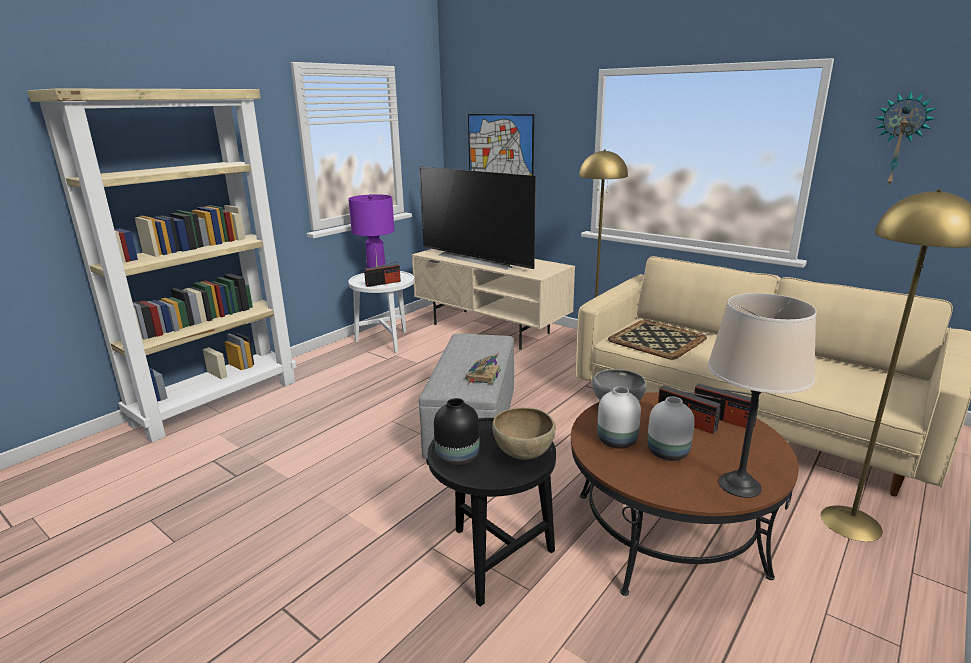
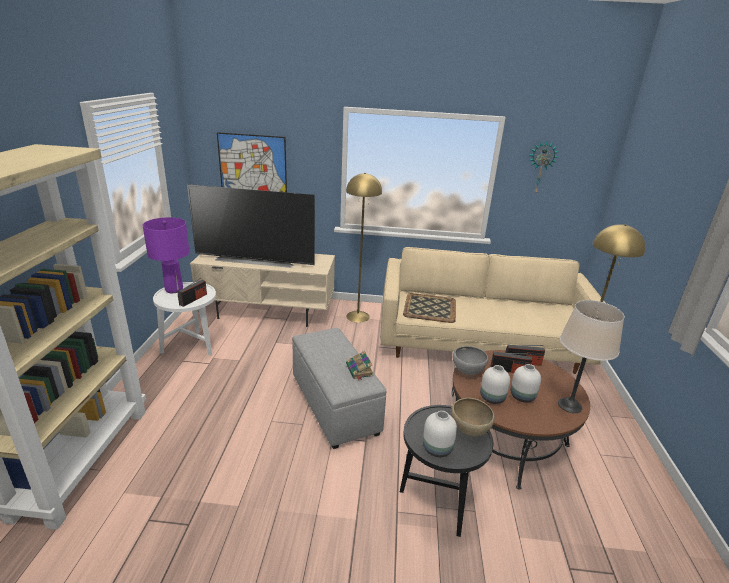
camera: 35 degrees left, 5 degrees up
black vase [434,398,479,466] -> white vase [423,411,457,457]

